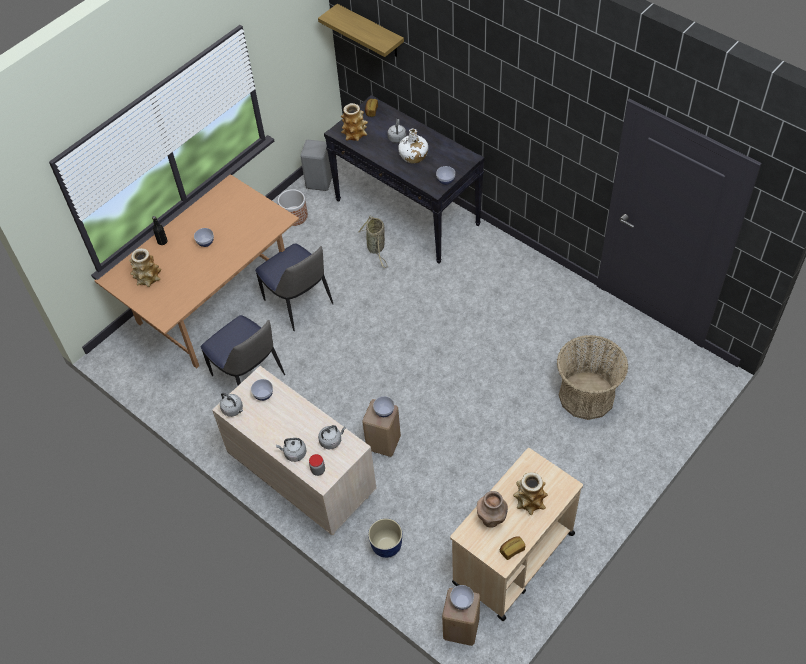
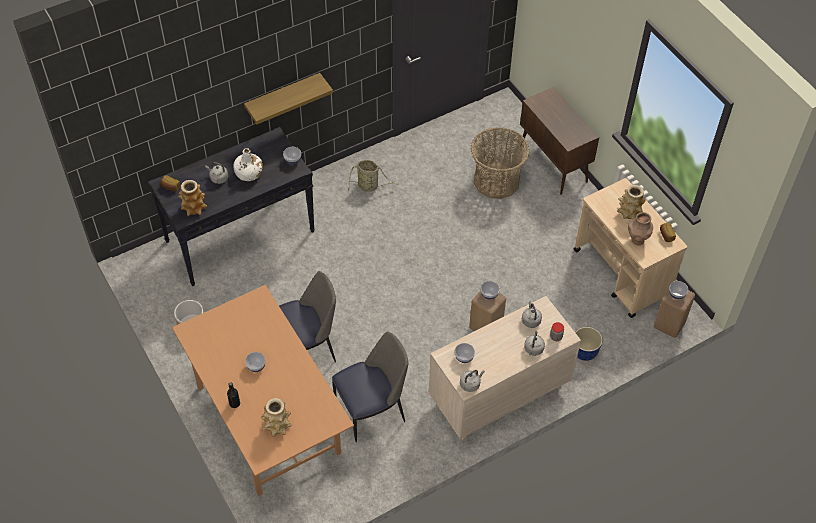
camera: 75 degrees left, 0 degrees up
grey stool [300,140,332,191] -> none
shelf [318,4,404,57] -> shelf moved to [244,73,333,124]
basket [359,215,387,268] -> basket moved to [346,160,399,192]
none -> brown cabinet [520,87,599,195]

